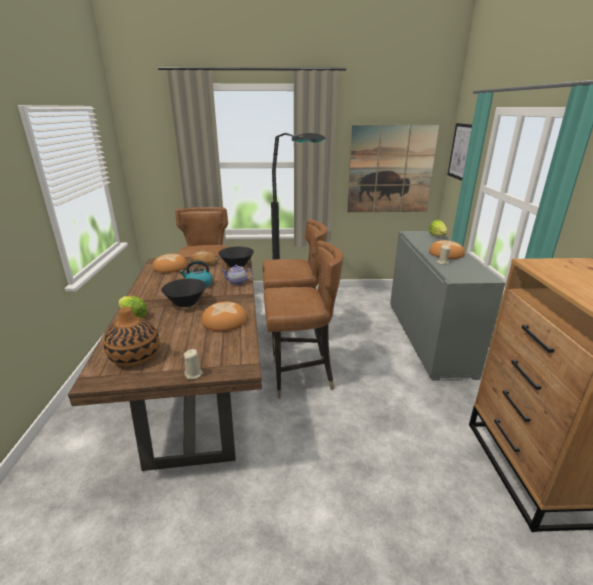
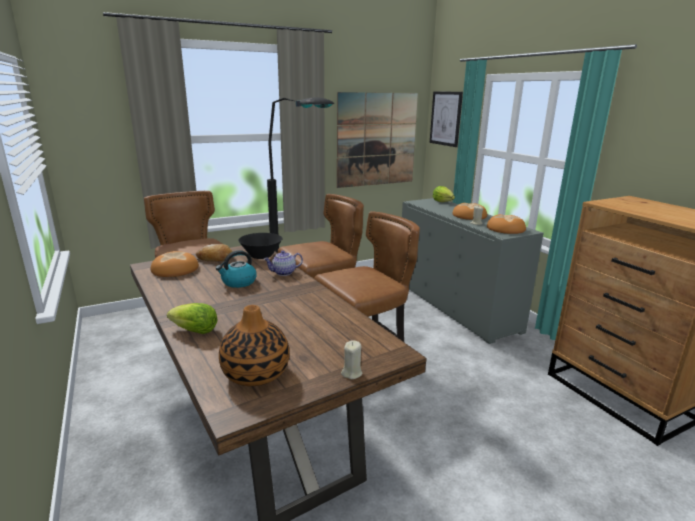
camera: 25 degrees left, 5 degrees down
black bowl [161,279,206,307] -> none
bread [202,302,247,331] -> bread moved to [487,214,526,234]

